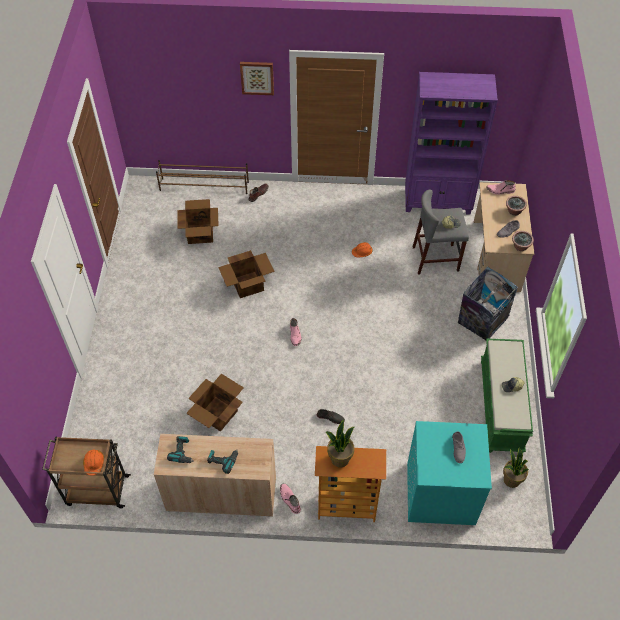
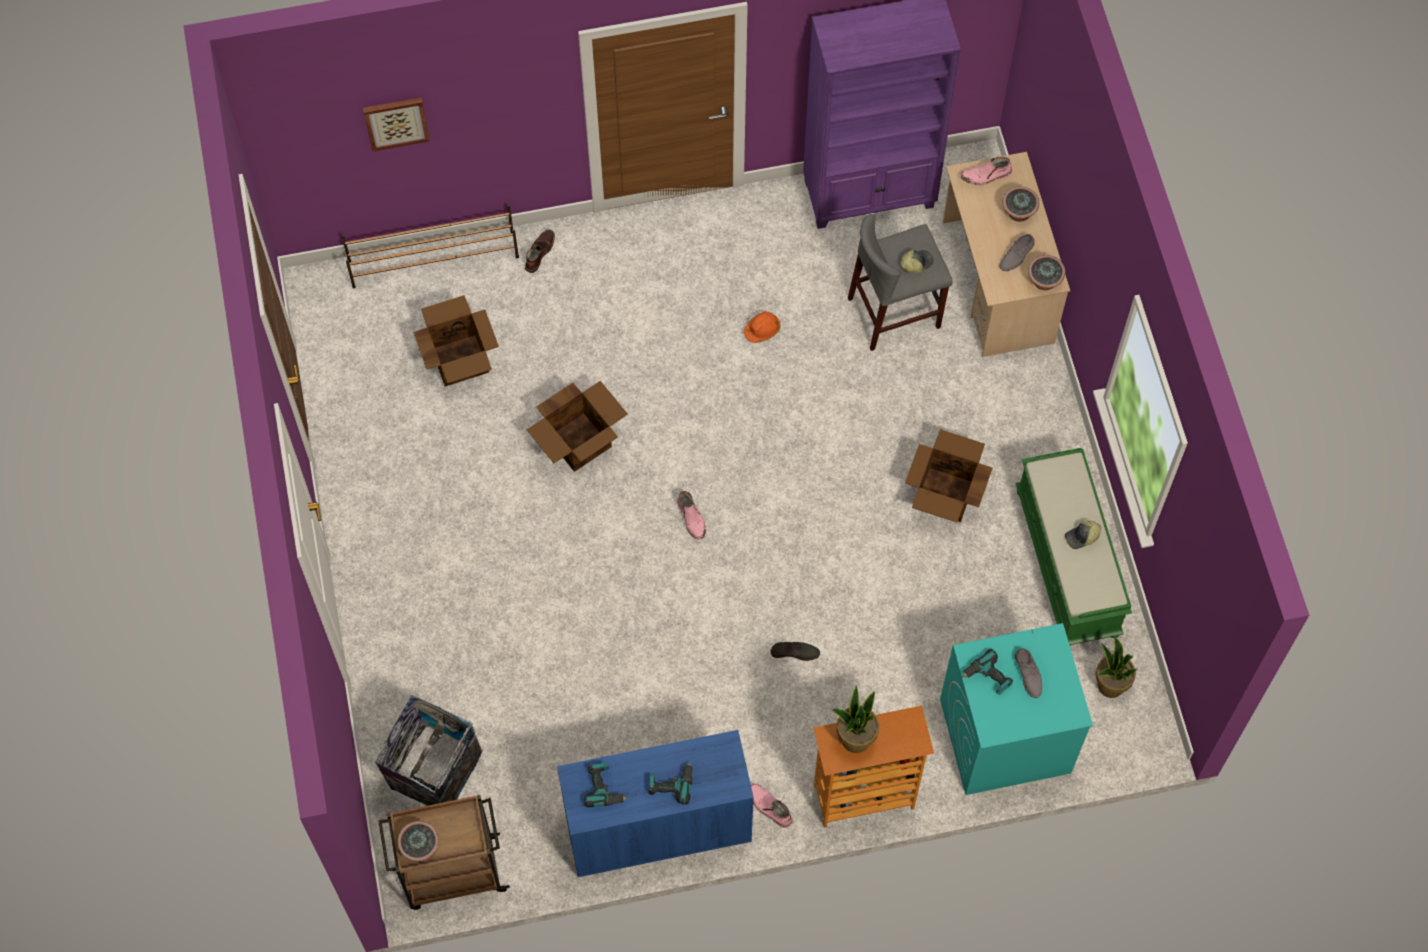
camera: 15 degrees left, 10 degrees up
orange hard hat [83,449,104,476] -> none
beige cabinet [154,434,276,517] -> blue cabinet [557,730,754,877]
cardboard box [186,374,244,432] -> cardboard box moved to [905,429,993,522]
picture [240,62,274,95] -> picture moved to [363,97,430,152]
trash can [458,267,518,340] -> trash can moved to [375,695,483,806]
none -> potted plant [397,821,439,861]
none -> power drill [962,649,1013,695]

